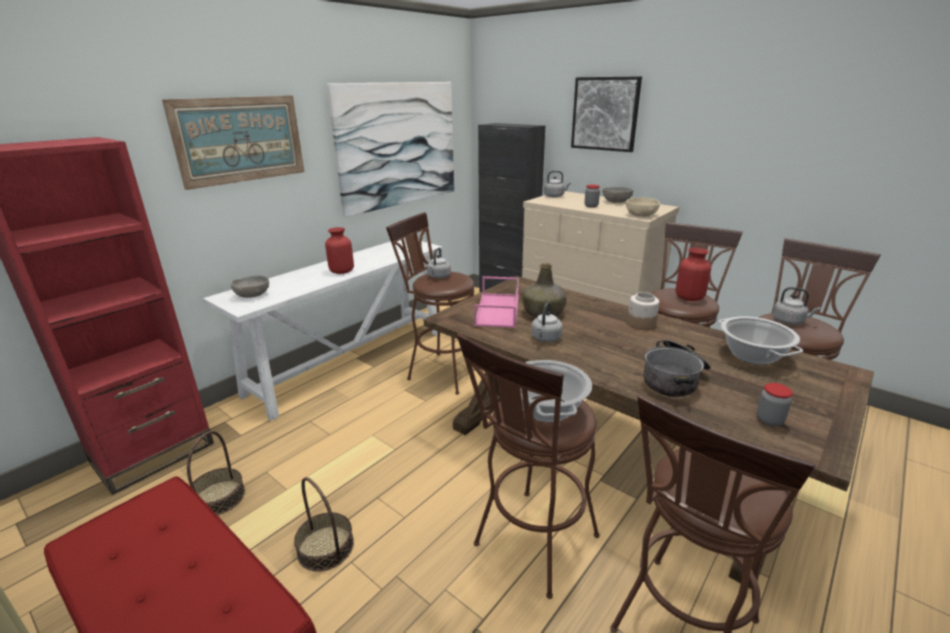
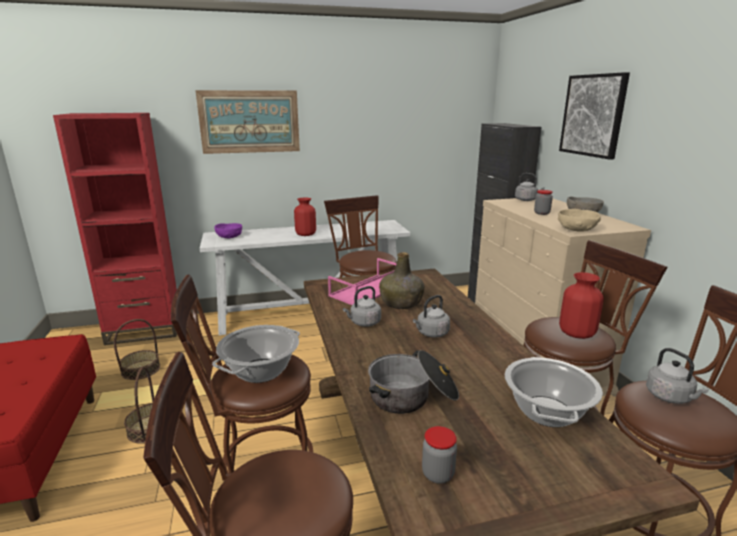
camera: 35 degrees right, 5 degrees down
grey bowl [231,275,269,298] -> purple bowl [214,223,242,238]
picture [327,82,454,217] -> none
grey kettle [427,248,451,279] -> grey kettle moved to [413,295,450,338]
jar [627,292,659,329] -> none

